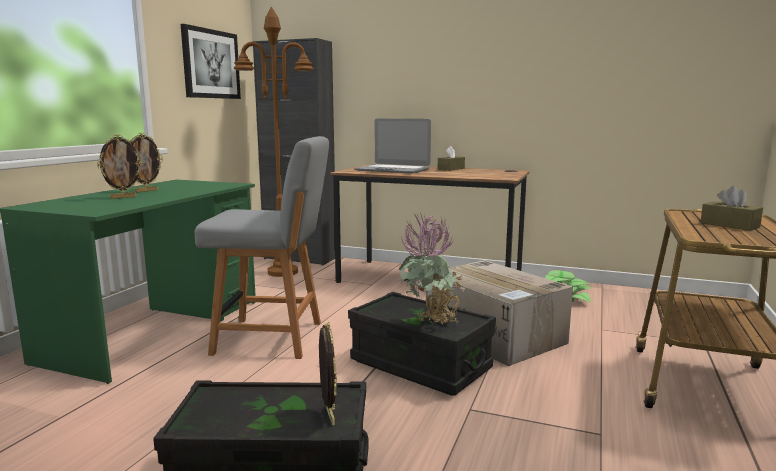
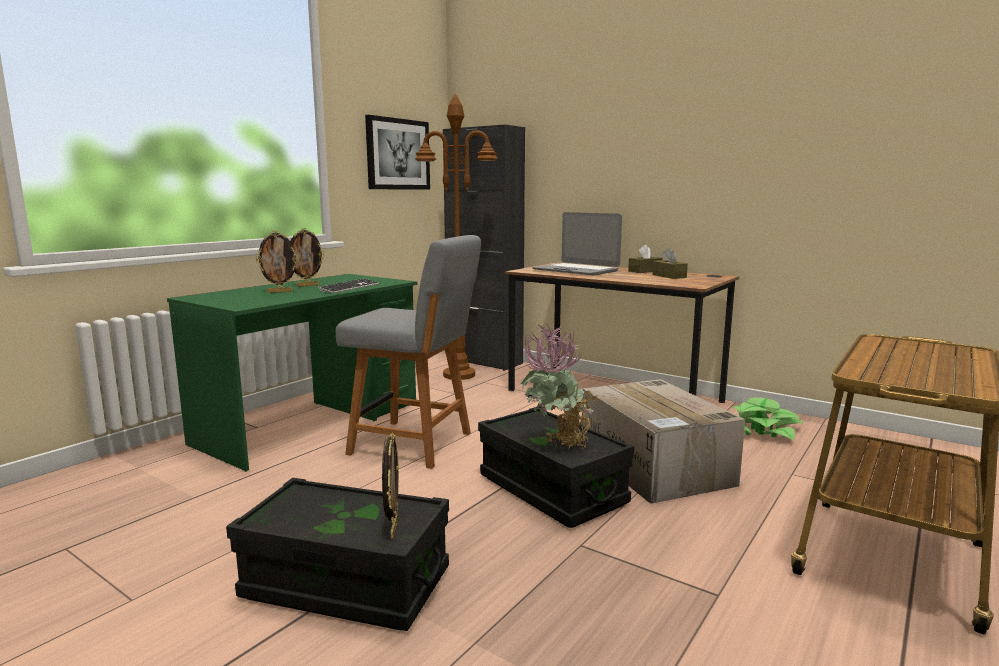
camera: 15 degrees right, 0 degrees up
brown tissue box [700,186,763,231] -> brown tissue box moved to [652,248,688,279]
none -> keyboard [318,279,379,293]

